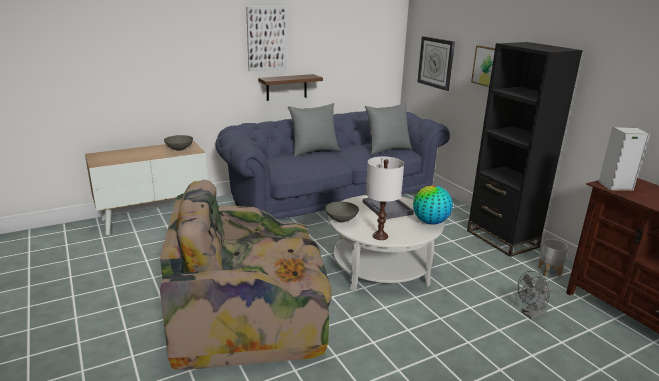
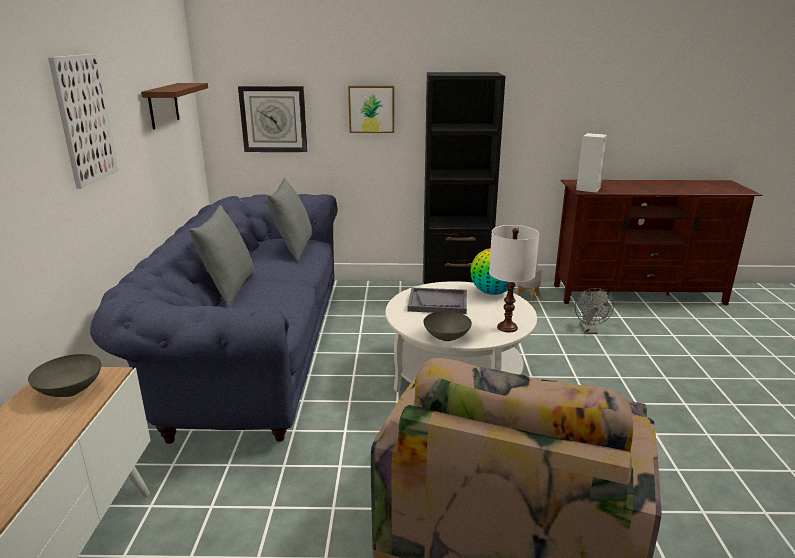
camera: 60 degrees left, 0 degrees up
brown shelf [258,74,323,101] -> brown shelf moved to [141,83,208,129]

